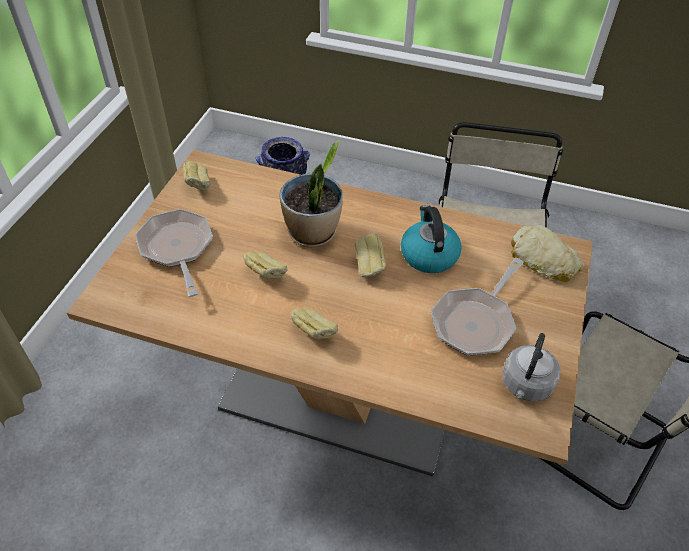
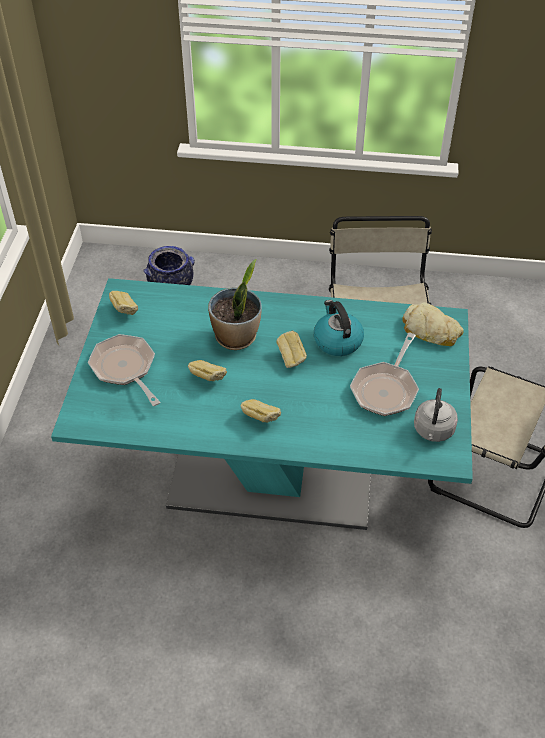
camera: 10 degrees left, 0 degrees up
brown dining table [67,150,593,477] -> turquoise dining table [51,278,473,530]

